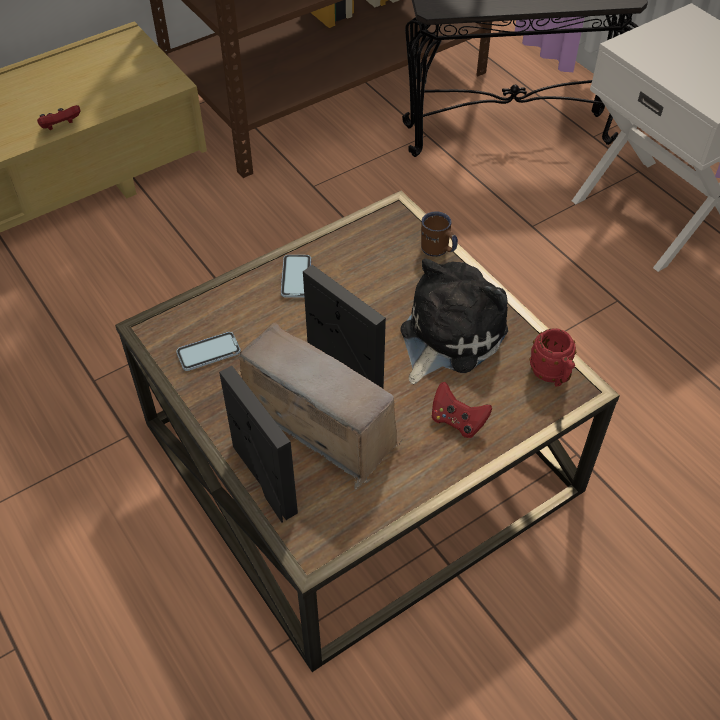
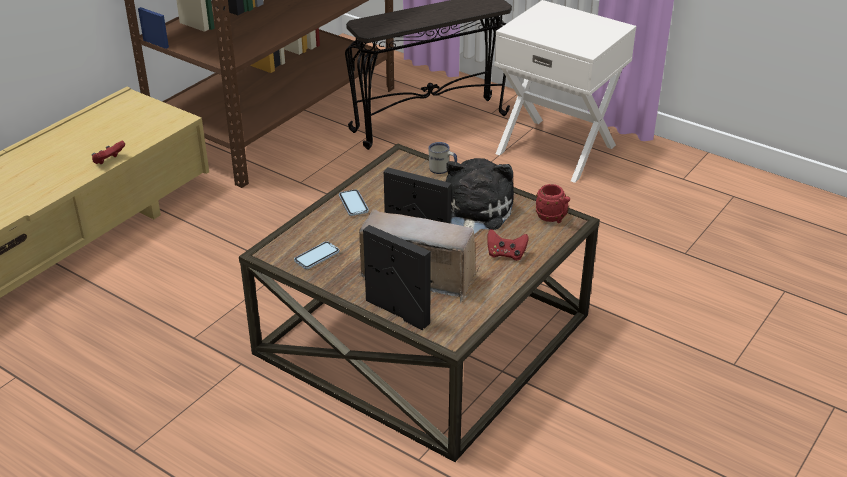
camera: 20 degrees left, 15 degrees down
brown mug [421,211,458,257] -> white mug [428,142,457,174]

